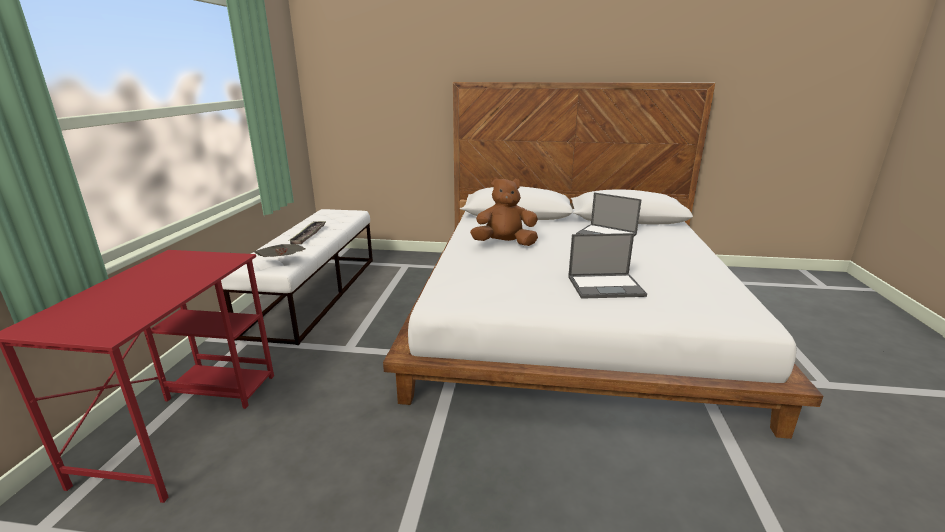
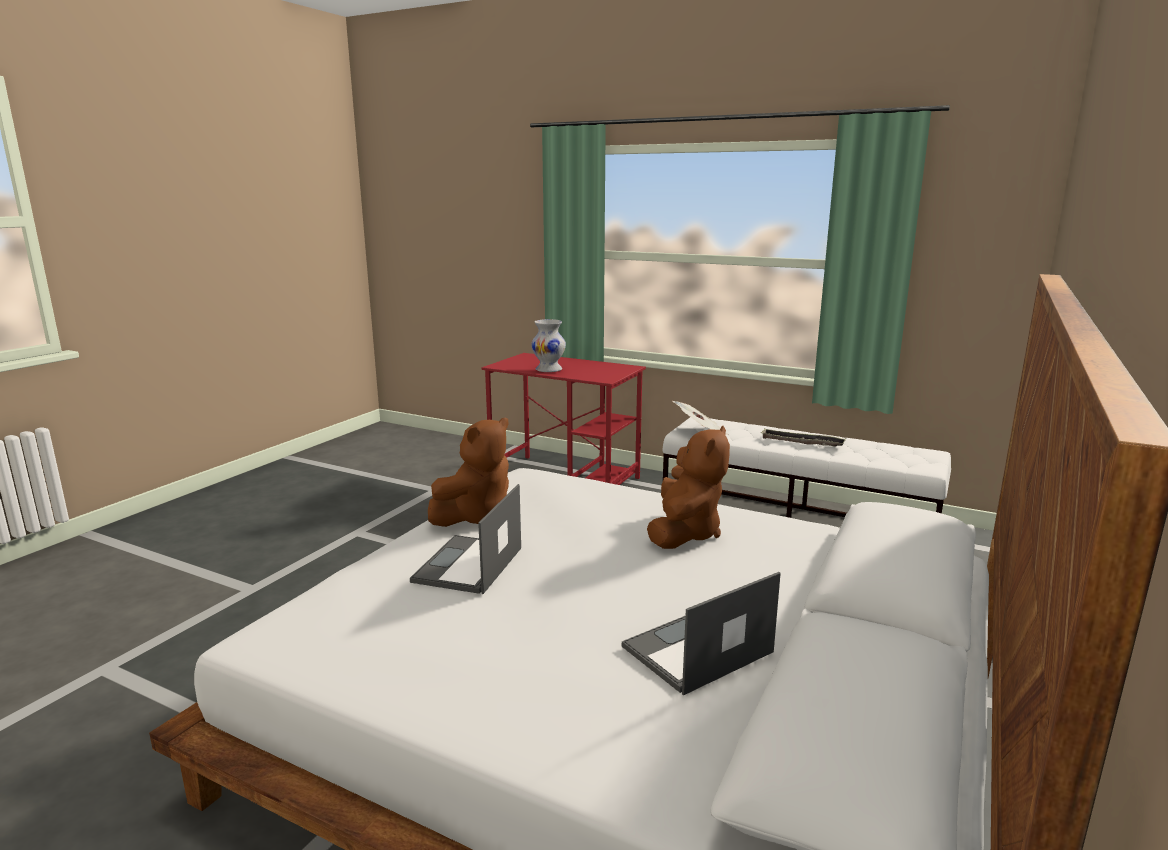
camera: 110 degrees right, 5 degrees down
none -> brown plush toy [428,417,509,527]
none -> white vase [531,319,566,372]

